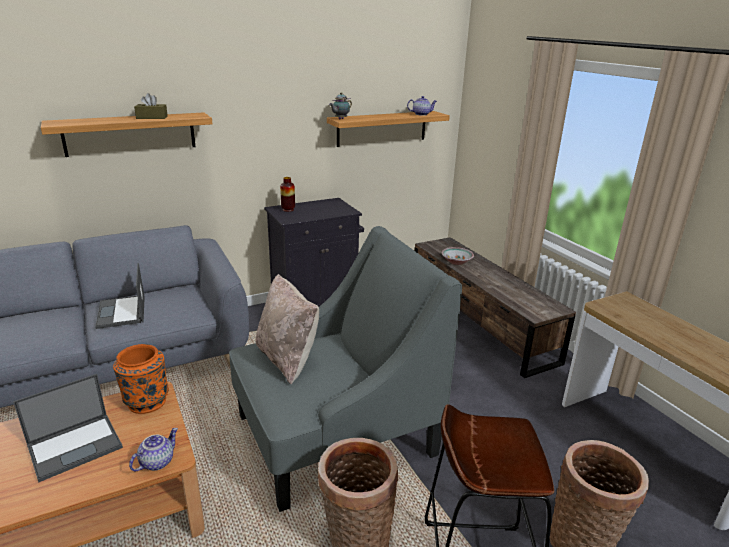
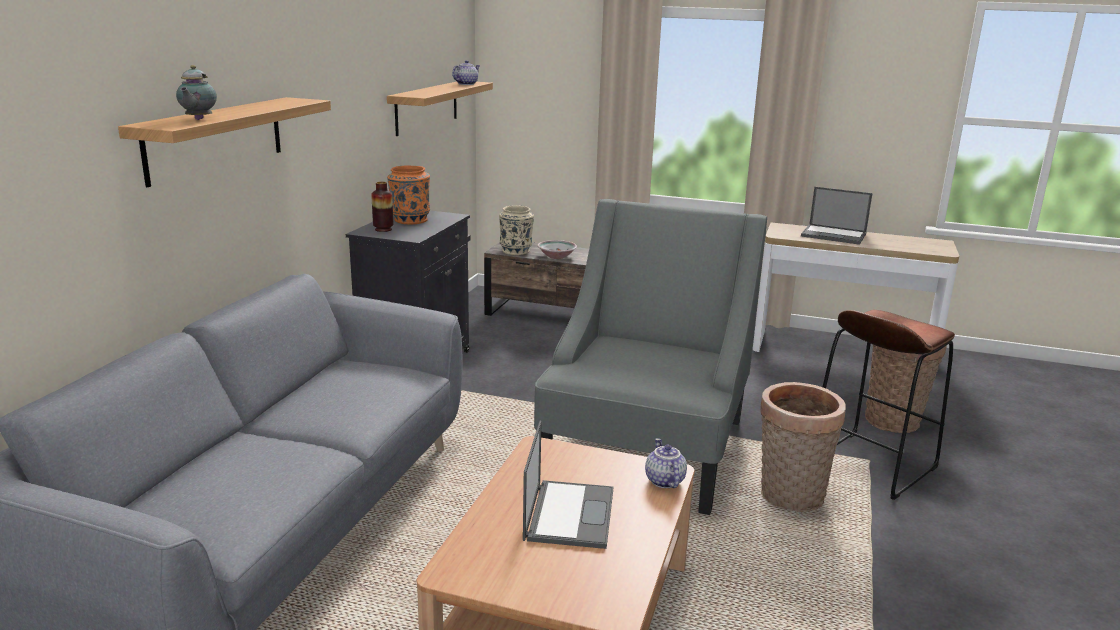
camera: 45 degrees left, 5 degrees down
laptop [95,263,145,329] -> laptop moved to [801,187,873,245]
orange vase [113,344,169,414] -> orange vase moved to [387,166,430,224]
brown tissue box [134,93,168,119] -> none
beige pillow [255,274,319,385] -> none
teapot [329,92,352,119] -> teapot moved to [176,65,217,120]
none -> beige vase [499,205,534,255]

